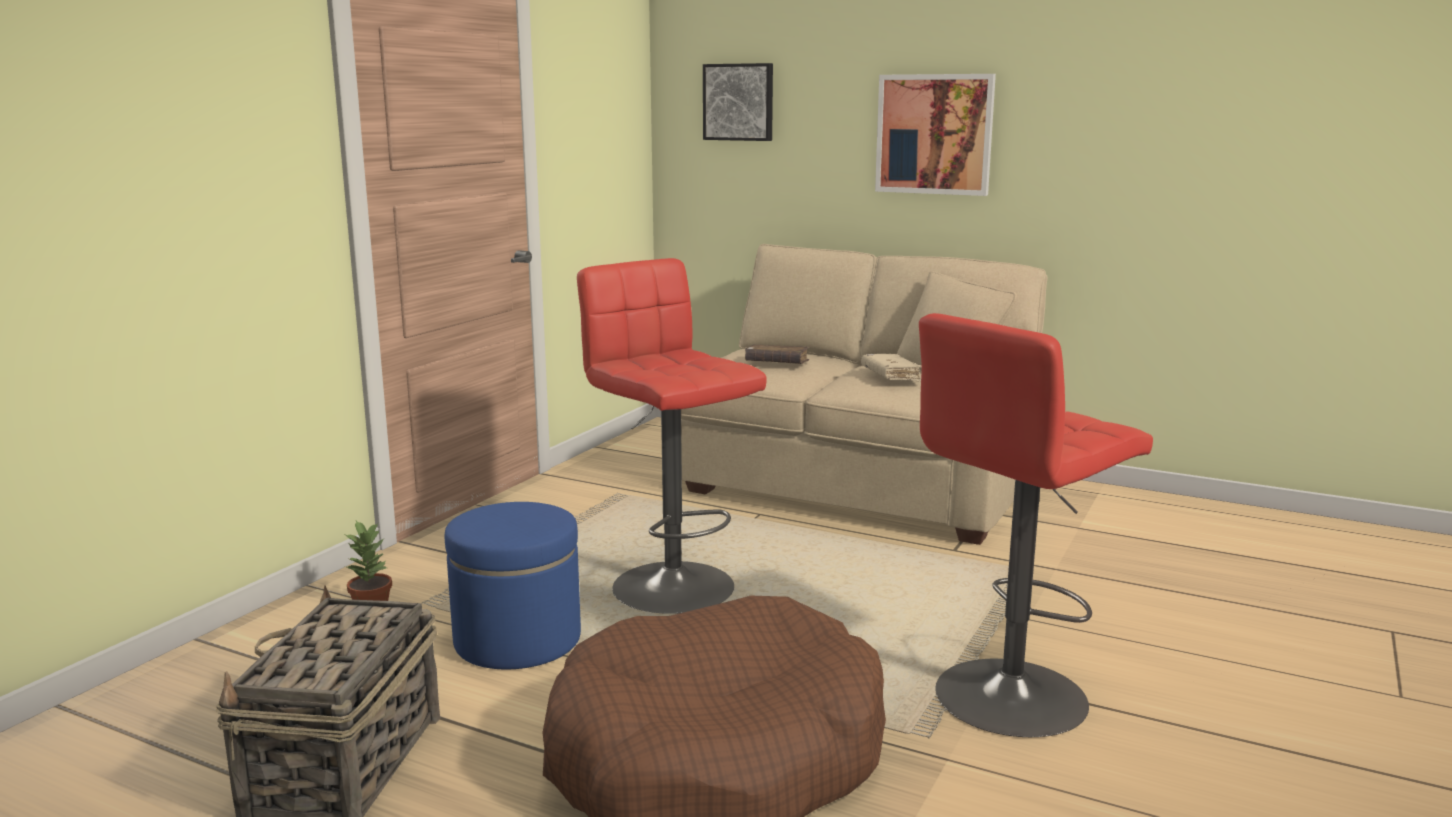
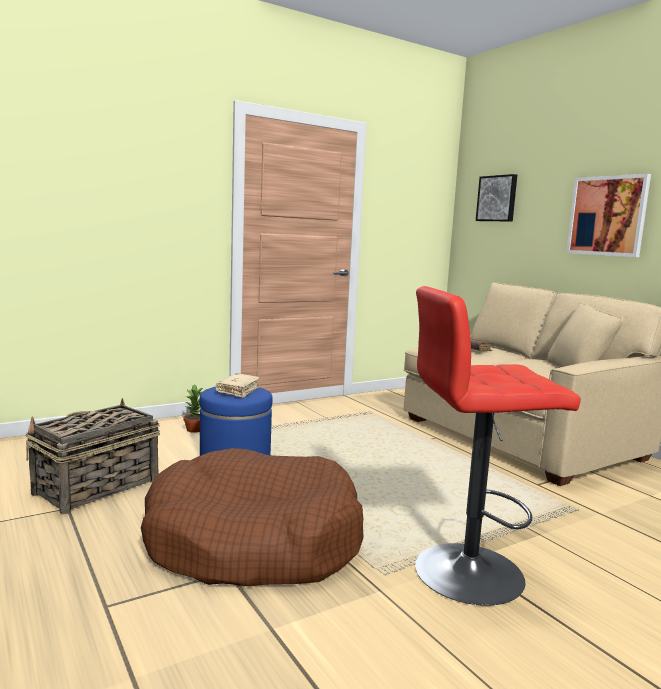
camera: 30 degrees right, 5 degrees down
red stool [577,258,766,614] -> none
beige book [861,354,922,382] -> beige book moved to [216,373,260,398]

